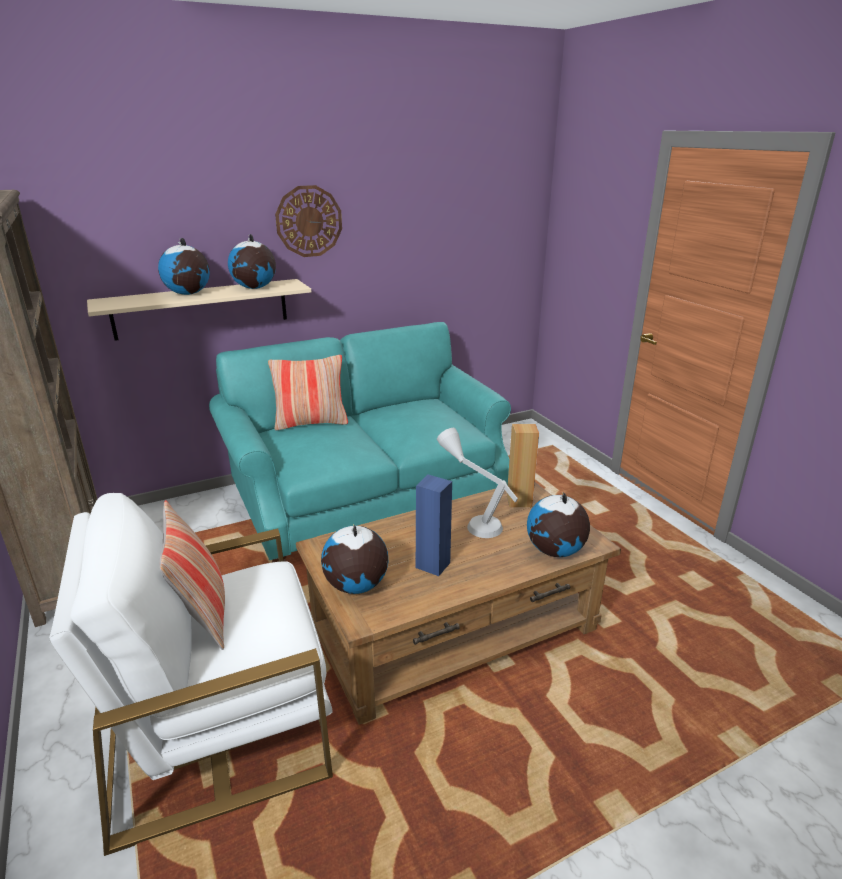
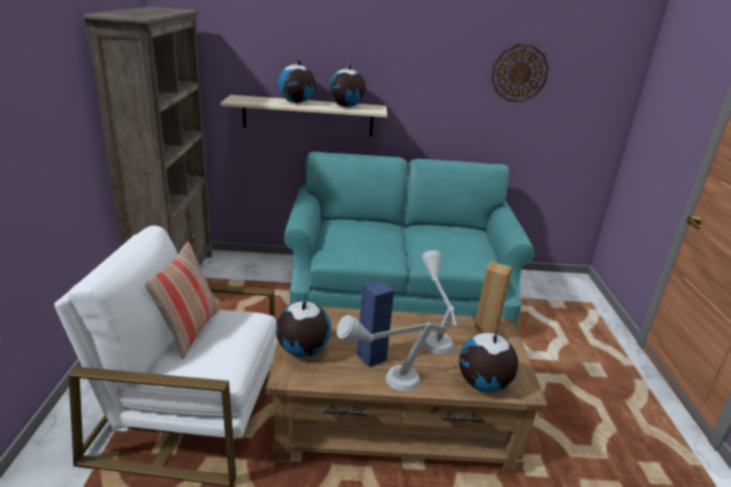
camera: 25 degrees right, 0 degrees up
pillow [268,355,348,430] -> none
wall clock [275,185,342,257] -> wall clock moved to [491,44,549,102]
none -> grey table lamp [337,315,446,391]

